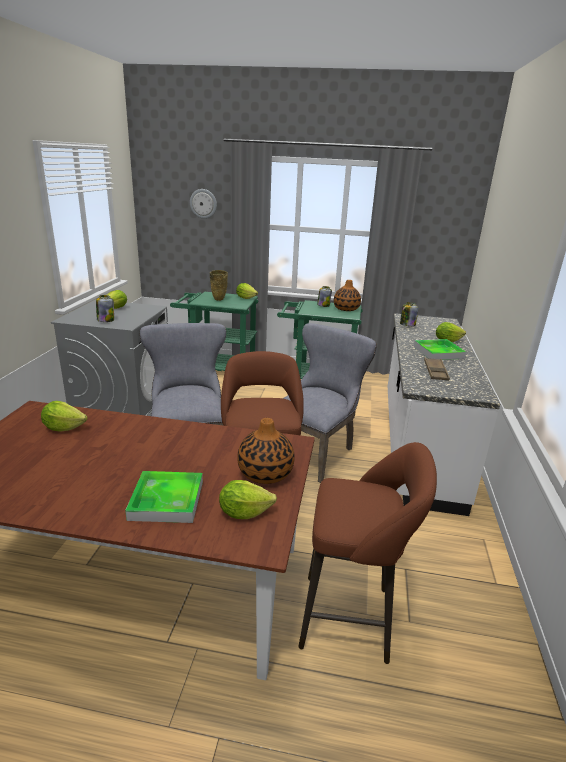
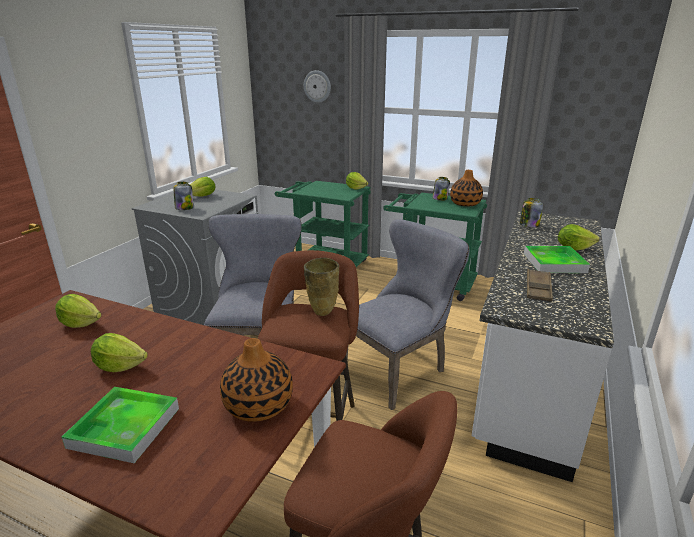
camera: 15 degrees right, 0 degrees up
beige vase [210,270,228,301] -> beige vase moved to [304,258,339,316]
lettuce [219,480,277,519] -> lettuce moved to [91,333,148,372]

